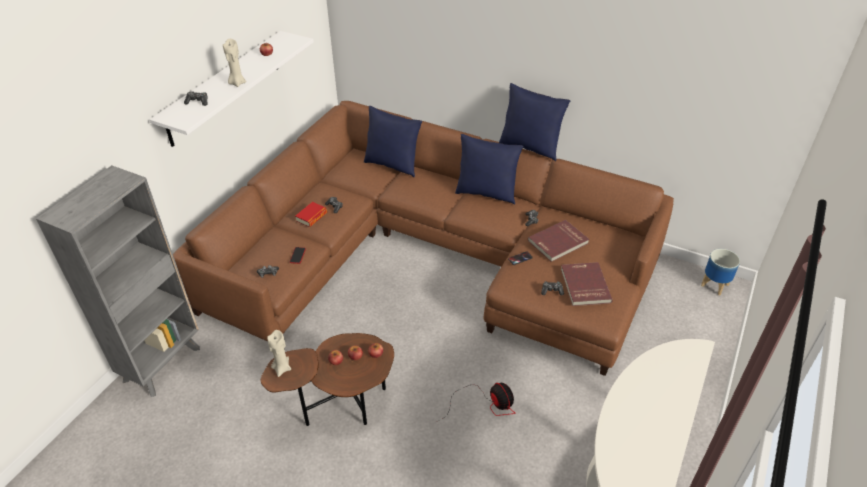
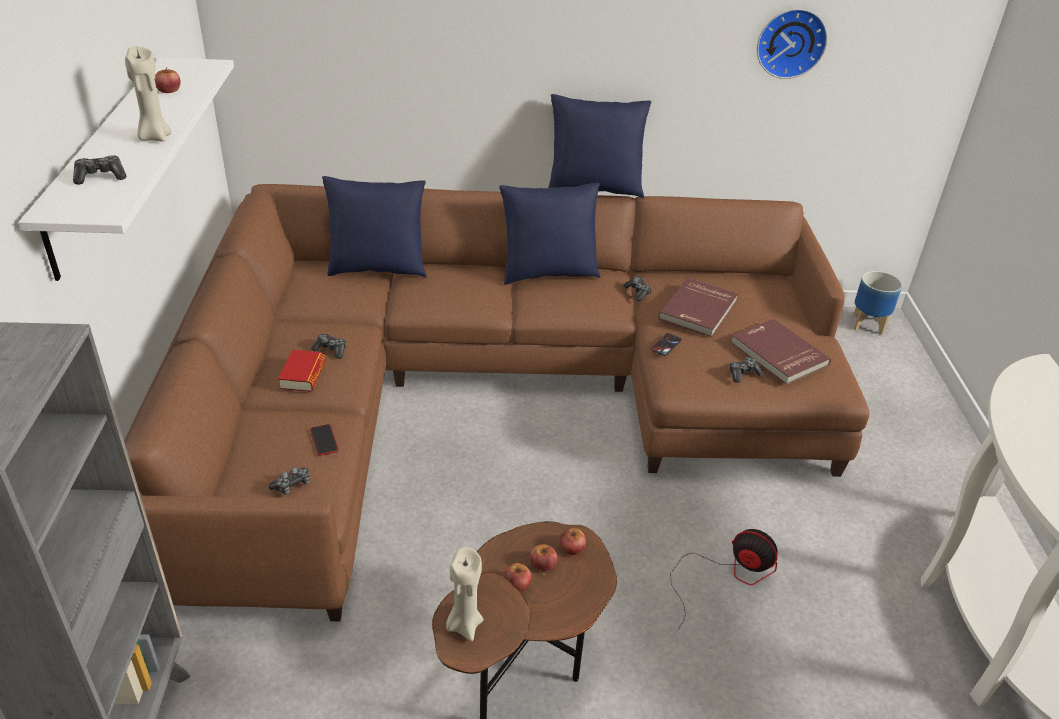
camera: 30 degrees left, 5 degrees down
none -> wall clock [757,9,828,79]

